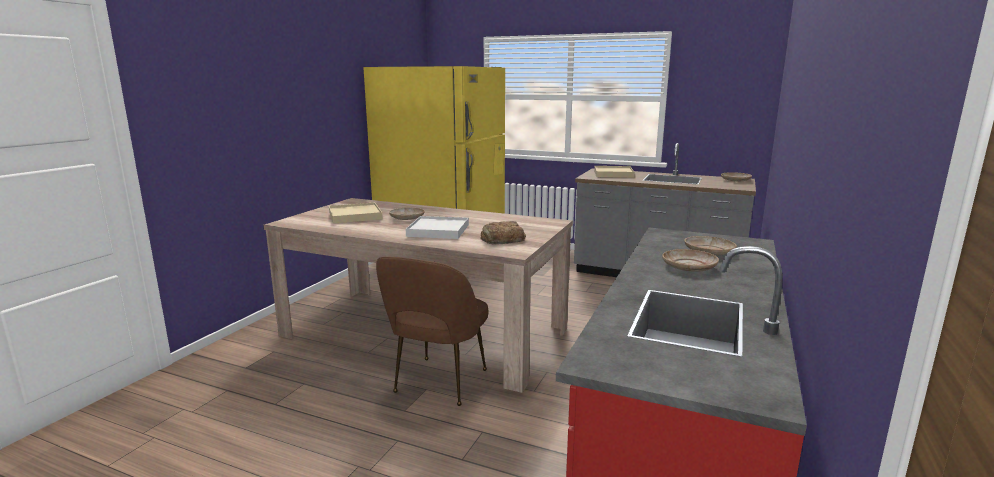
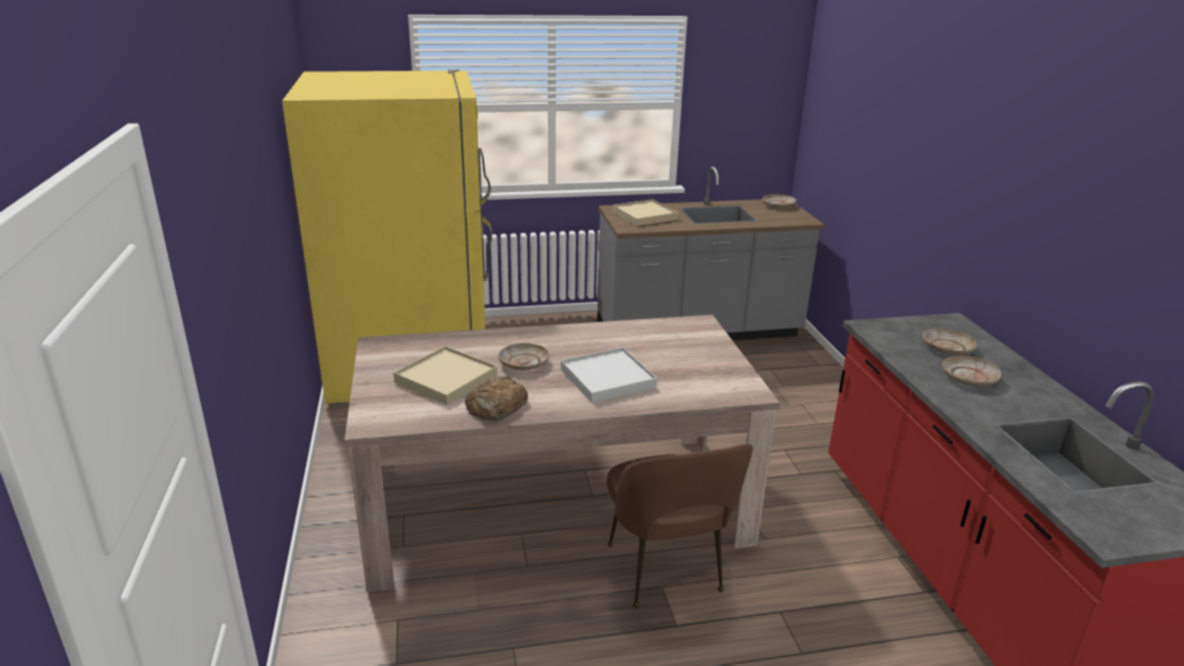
camera: 35 degrees left, 10 degrees up
bread [481,221,526,245] -> bread moved to [465,376,528,421]

